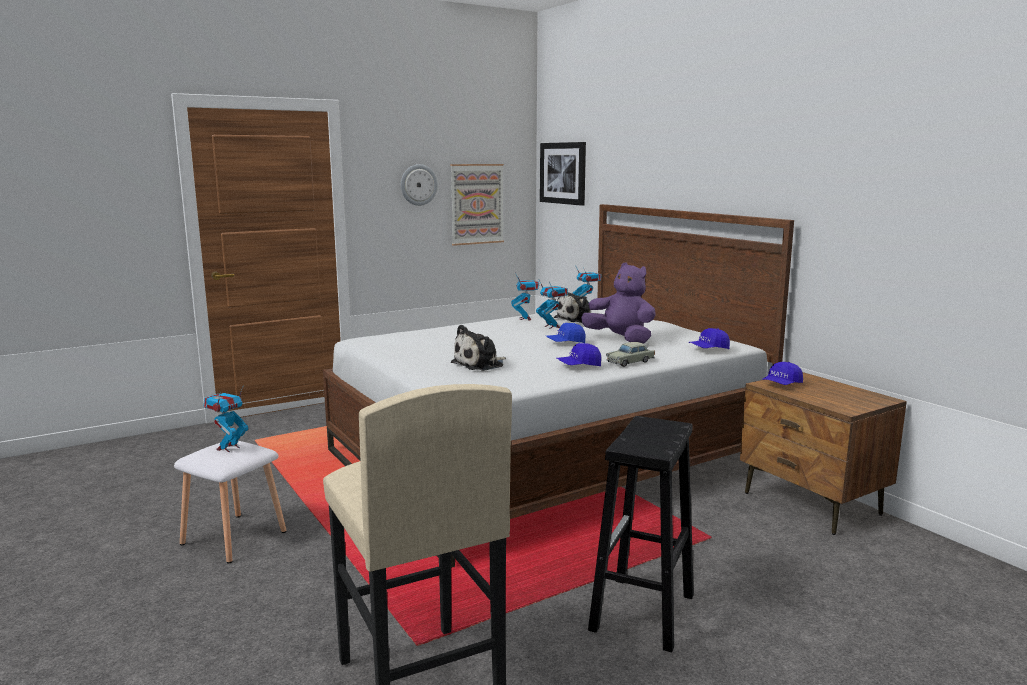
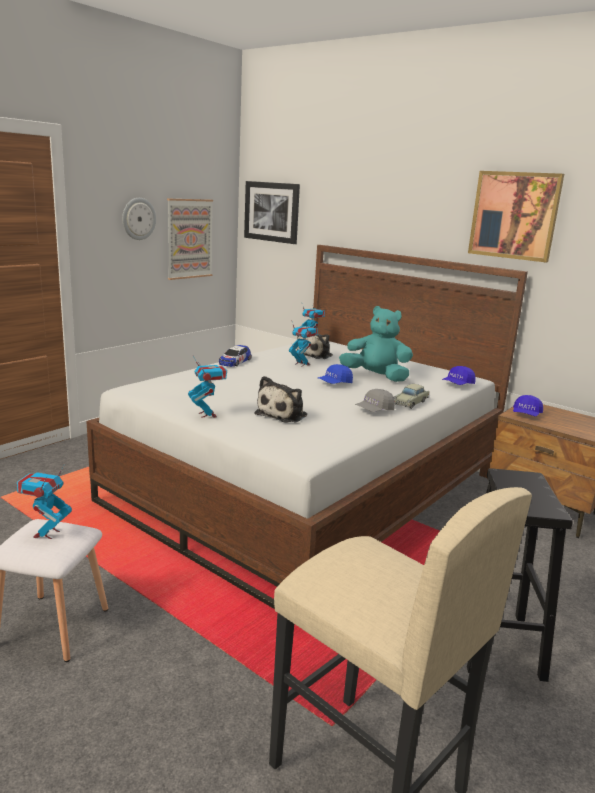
camera: 20 degrees left, 5 degrees up
toy robot [511,274,539,320] -> toy robot moved to [188,356,227,418]
blue cap [557,343,601,366] -> grey cap [355,389,395,412]
purple plush toy [581,263,656,343] -> turquoise plush toy [339,306,413,382]
none -> toy car [219,345,252,367]
none -> picture [468,171,564,262]

